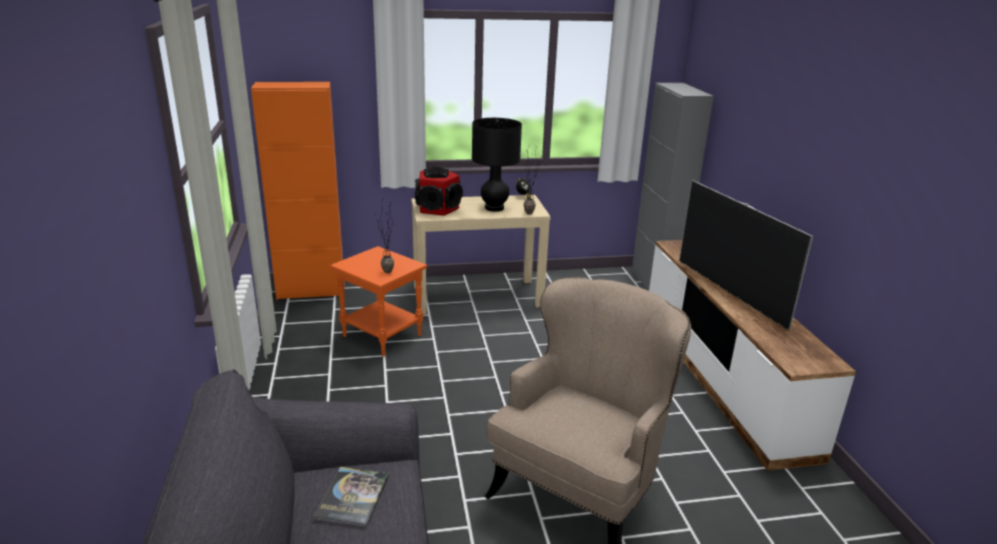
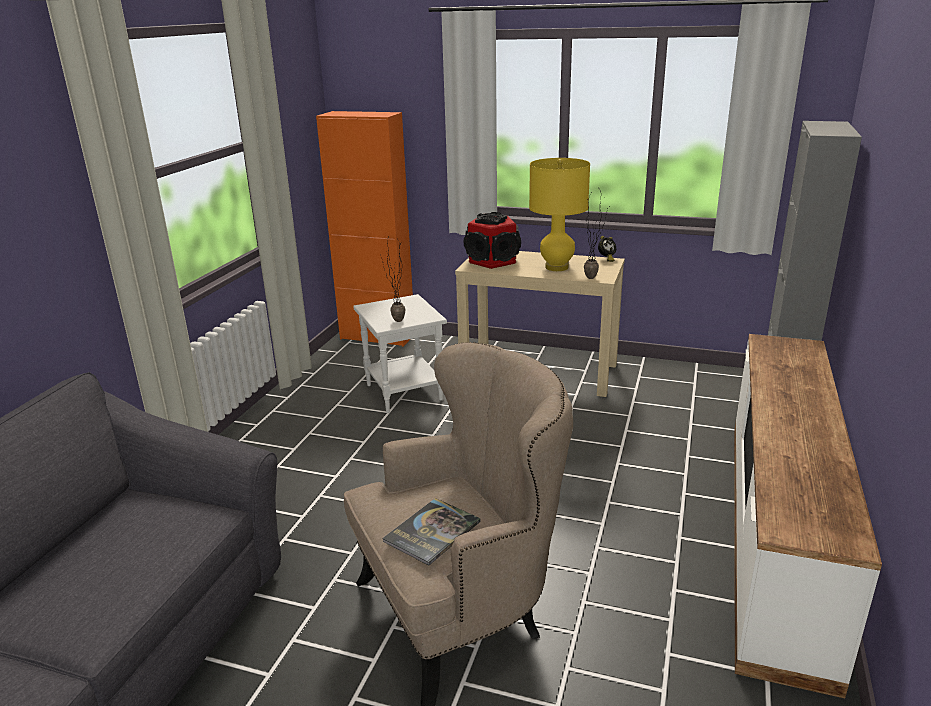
camera: 30 degrees right, 0 degrees up
book [314,467,389,527] -> book moved to [382,498,480,565]
orange side table [330,246,427,356] -> white side table [353,294,447,413]
black table lamp [472,118,522,212] -> yellow table lamp [529,158,590,271]
television [679,180,813,330] -> none

